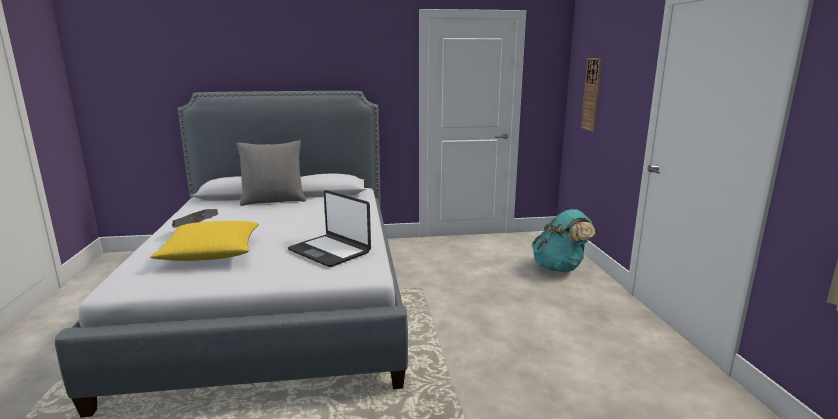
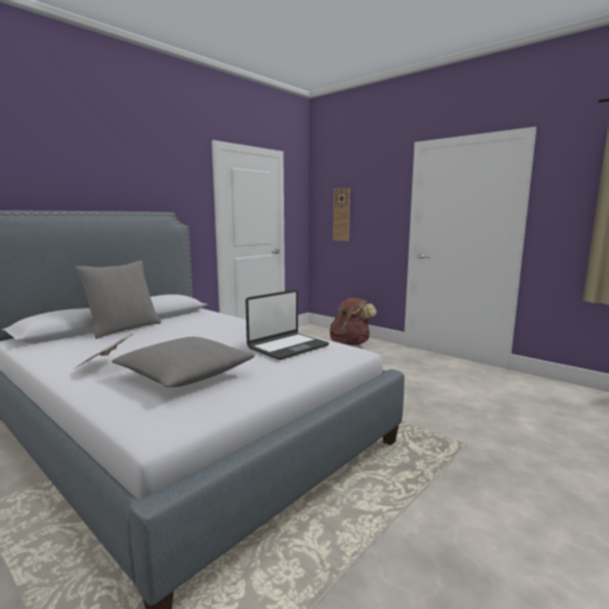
camera: 40 degrees left, 5 degrees down
yellow pillow [150,221,259,261] -> grey pillow [112,337,255,387]
laptop [288,190,371,267] -> laptop turned 45 degrees counterclockwise [245,290,329,360]
turquoise backpack [532,209,595,273] -> brown backpack [330,298,377,345]

